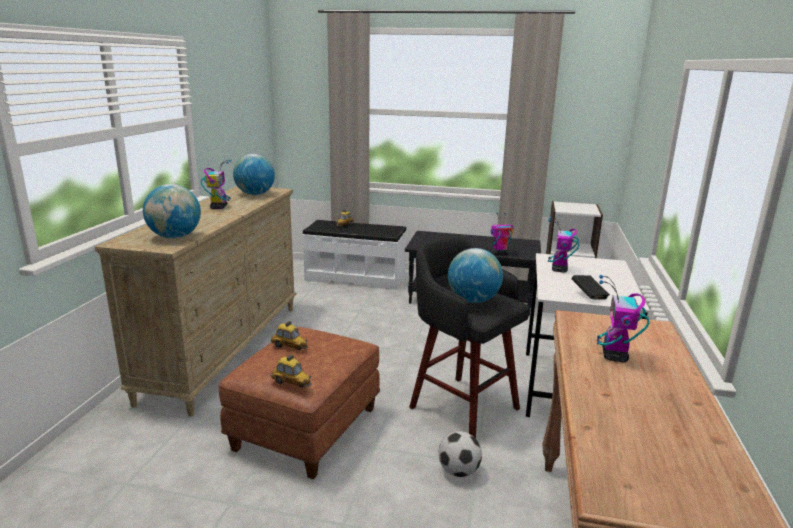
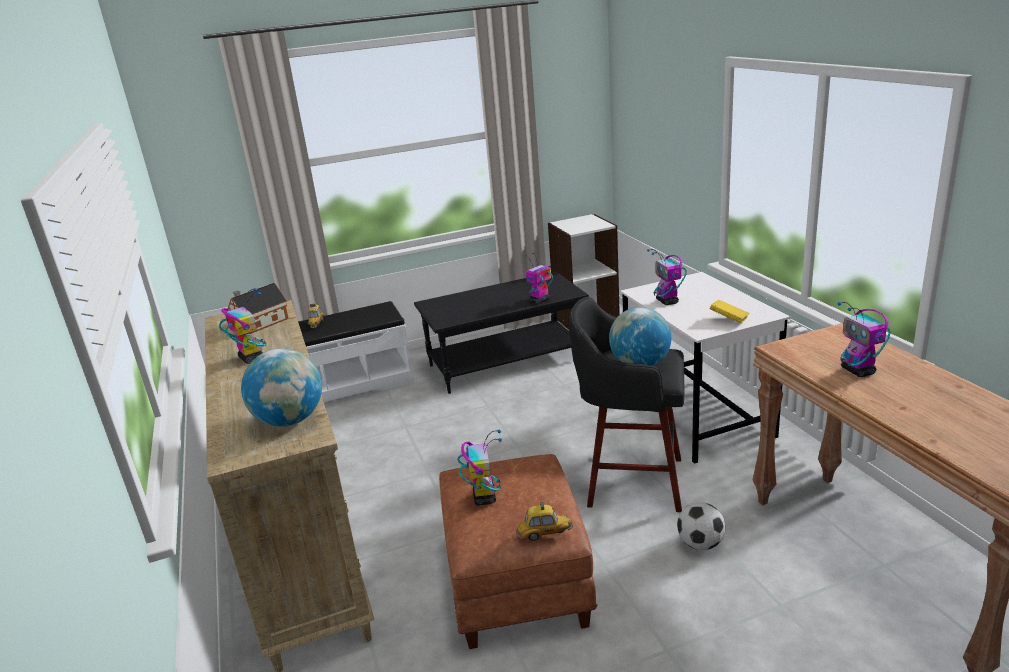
camera: 30 degrees left, 5 degrees up
globe [233,154,275,195] -> toy house [228,283,289,334]
toy car [270,321,308,350] -> toy robot [457,429,502,505]
black book [572,275,610,300] -> yellow book [710,300,749,323]

